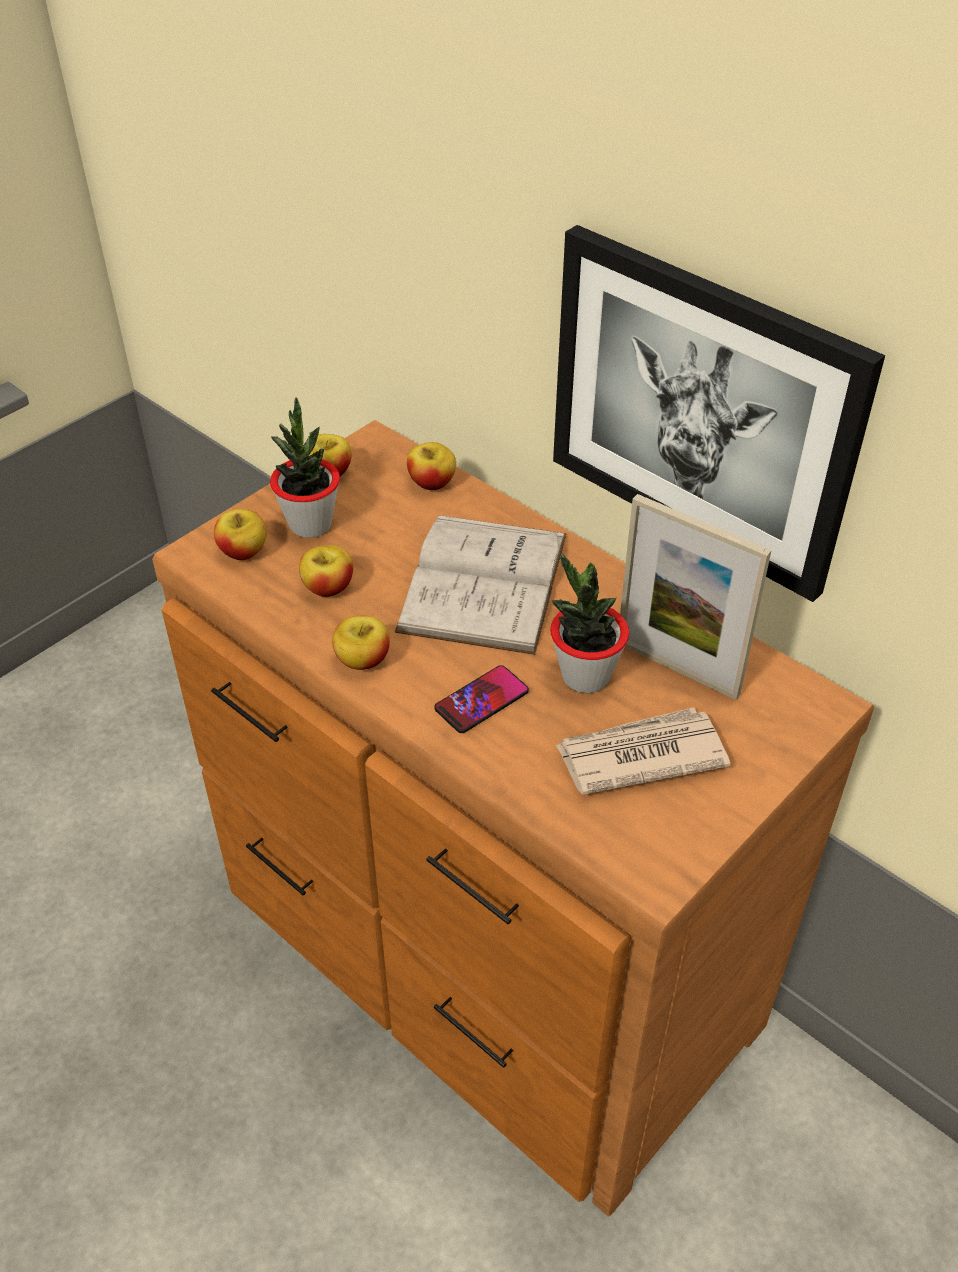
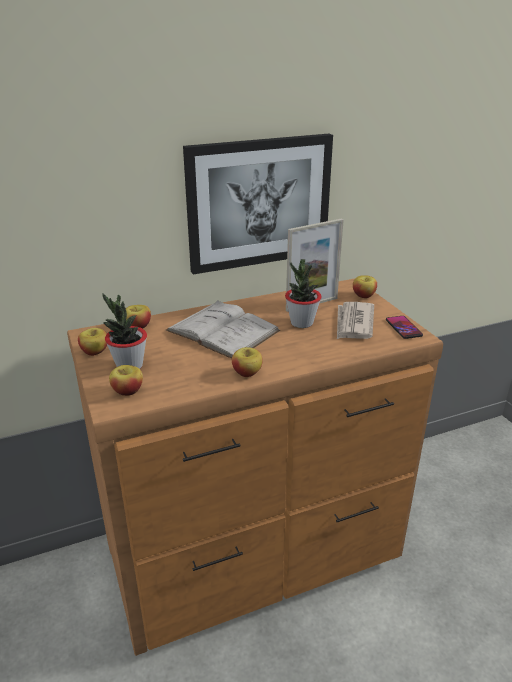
camera: 65 degrees left, 15 degrees down
apple [299,545,353,597] -> apple moved to [353,275,377,298]
phone [434,665,529,733] -> phone moved to [386,316,423,339]

